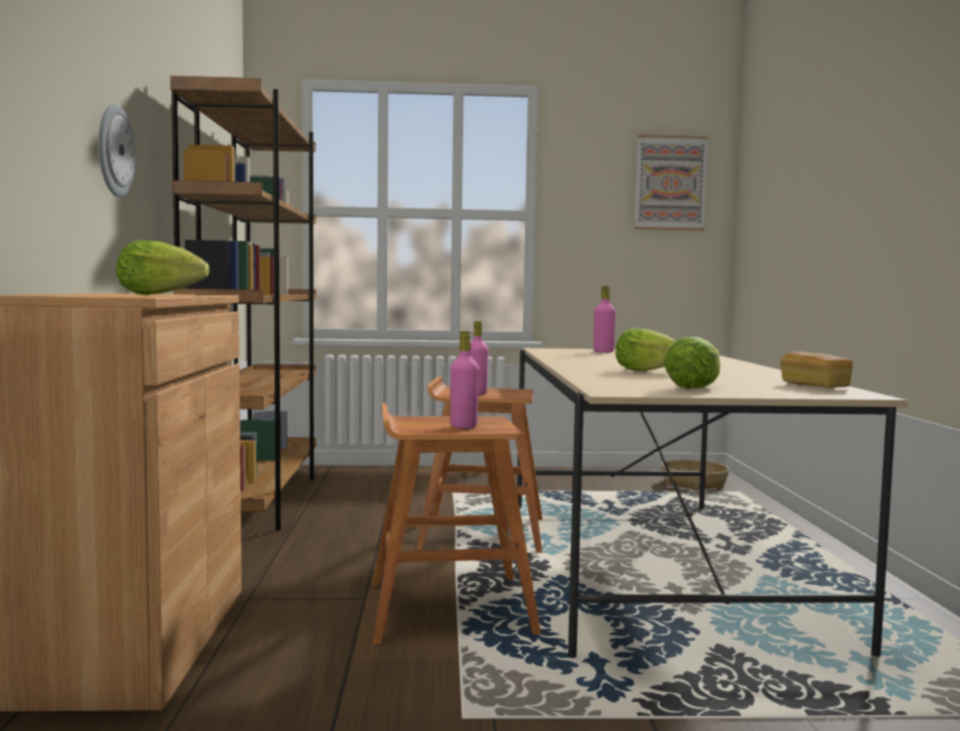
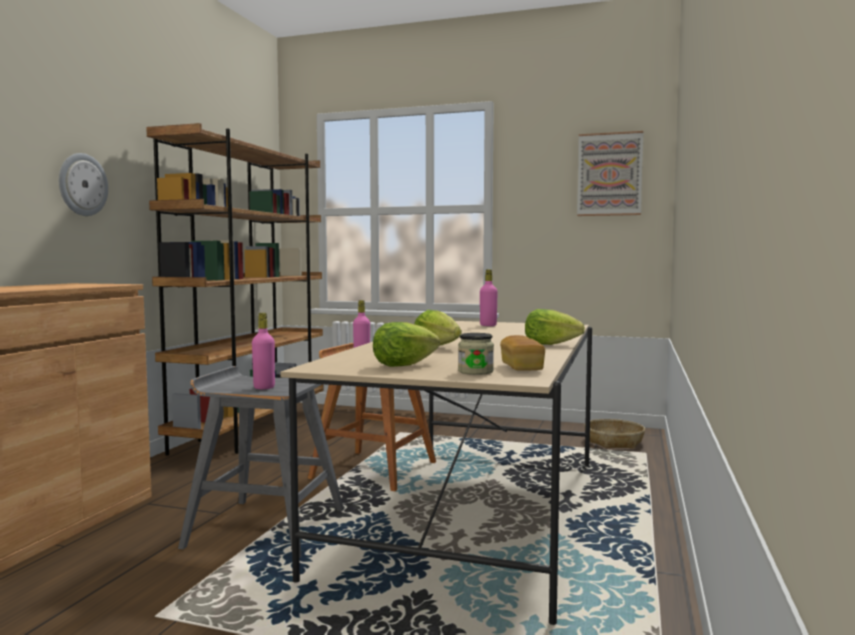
camera: 20 degrees right, 0 degrees up
lettuce [116,240,209,295] -> lettuce moved to [525,309,585,345]
brown stool [372,403,541,644] -> grey stool [178,366,344,559]
none -> jar [458,333,494,375]

